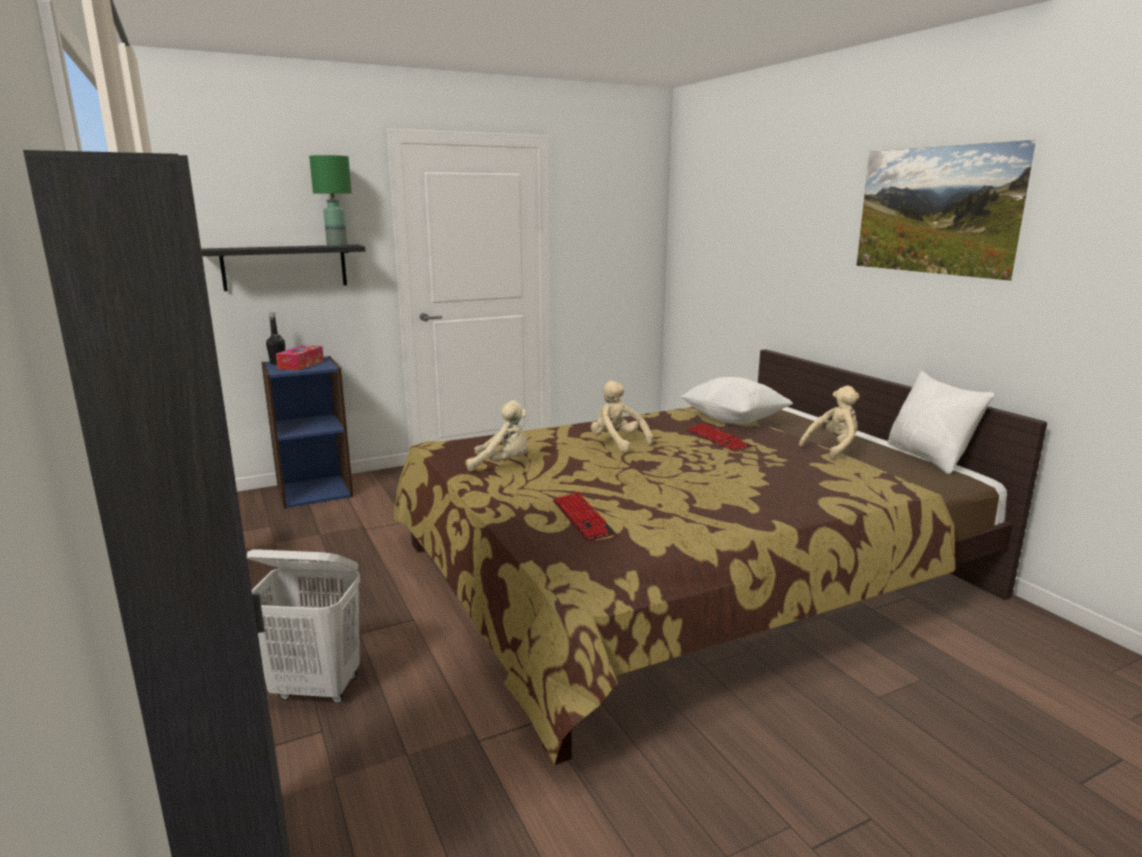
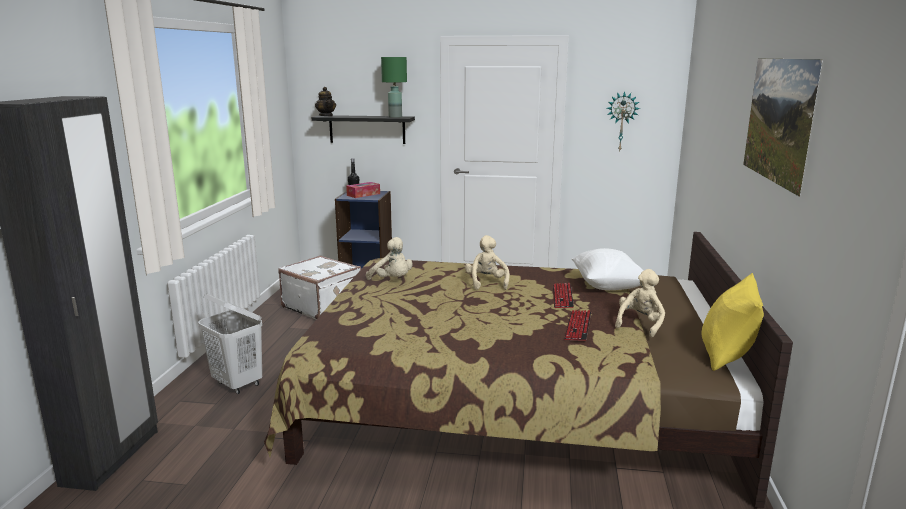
camera: 35 degrees right, 0 degrees up
keyboard [553,492,616,541] -> keyboard moved to [564,310,591,341]
beige plush toy [799,386,860,459] -> beige plush toy turned 60 degrees counterclockwise [615,269,665,337]
white pillow [888,371,994,474] -> yellow pillow [701,273,764,371]
none -> white suitcase [278,256,361,320]
none -> teapot [315,87,336,116]
none -> wall clock [607,91,640,151]

